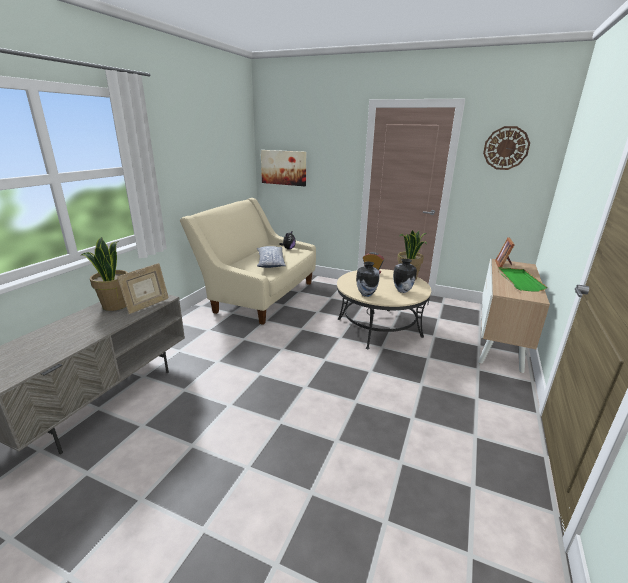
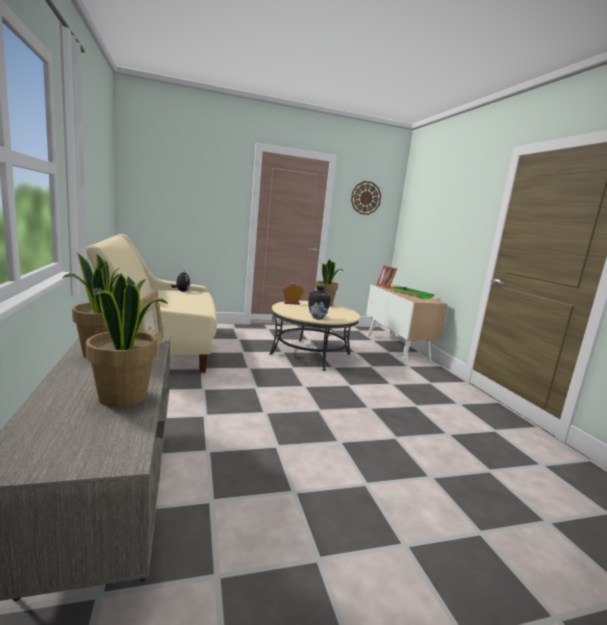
camera: 40 degrees left, 10 degrees down
pillow [257,246,286,268] -> none
picture [261,150,306,186] -> none
vase [393,259,417,293] -> none
none -> potted plant [86,274,168,408]

